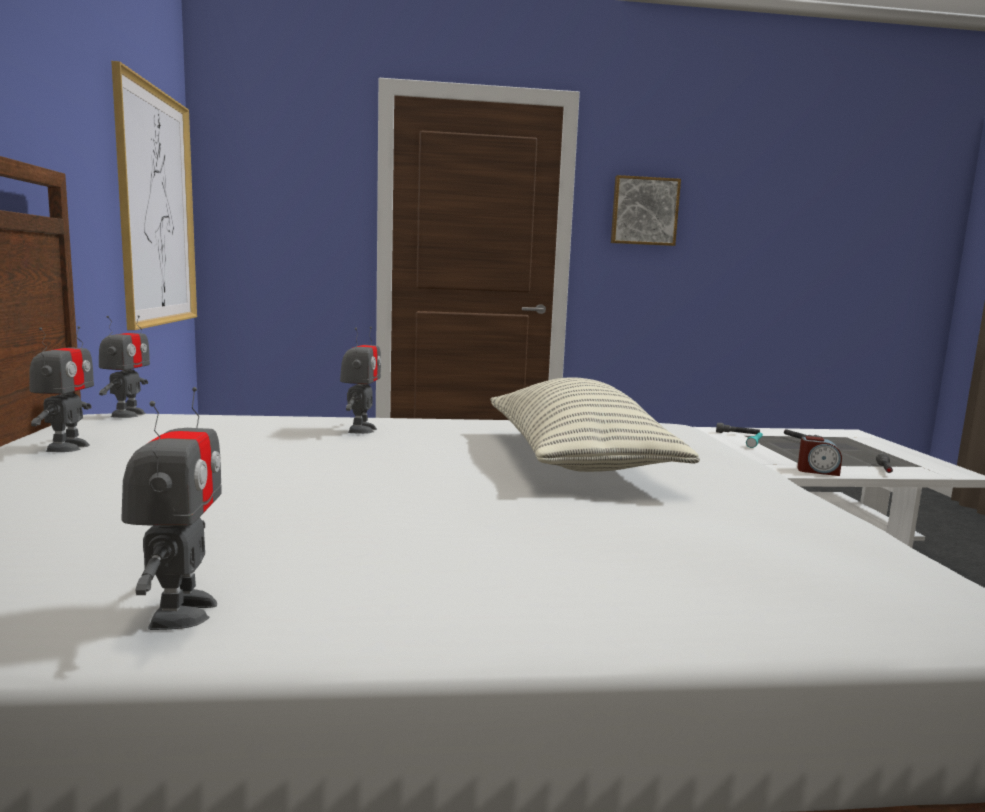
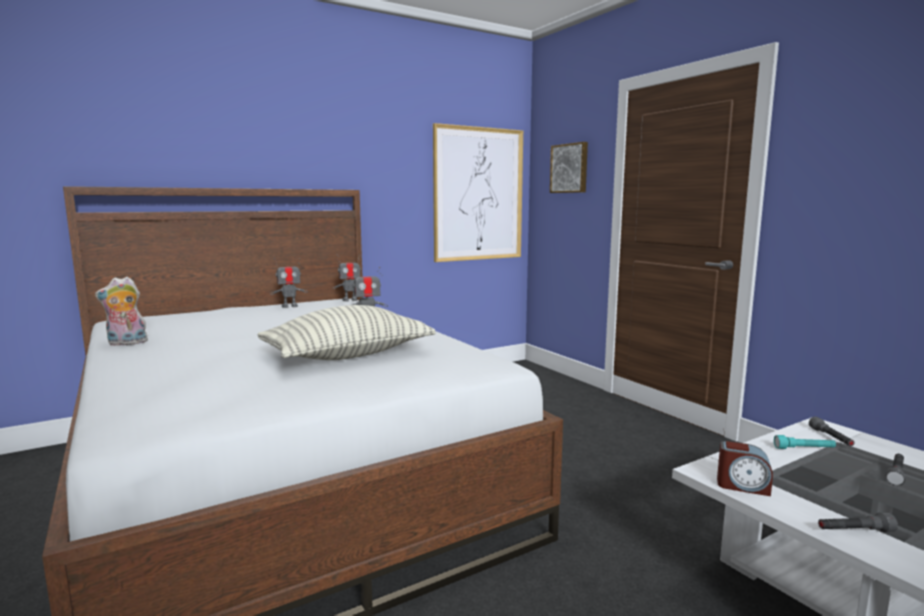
camera: 65 degrees right, 0 degrees up
toy robot [121,387,222,630] -> plush toy [95,277,149,346]
picture [611,175,681,246] -> picture moved to [550,142,588,193]
alarm clock [797,436,842,476] -> alarm clock turned 60 degrees counterclockwise [717,441,773,496]

